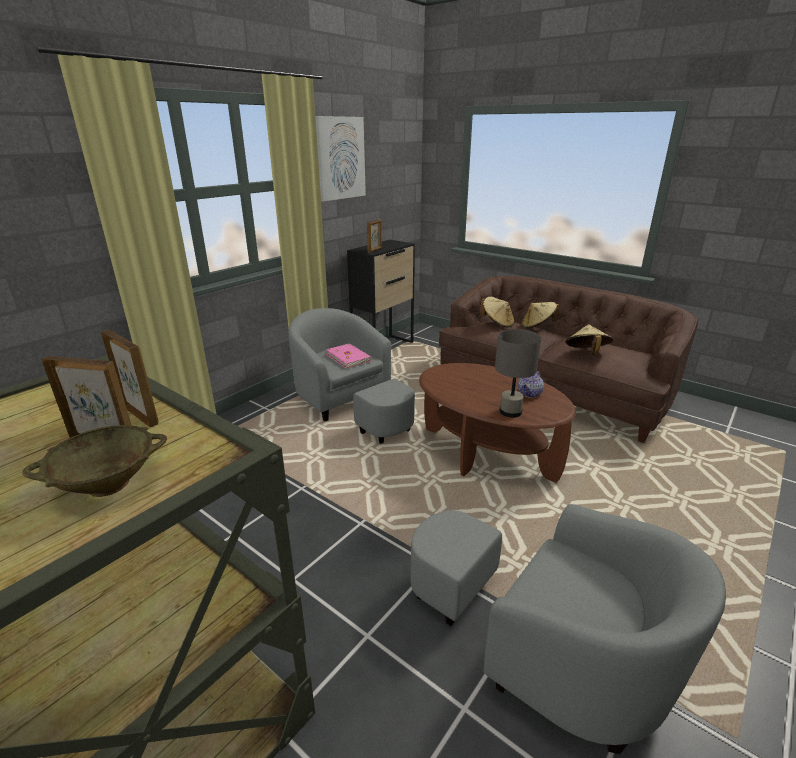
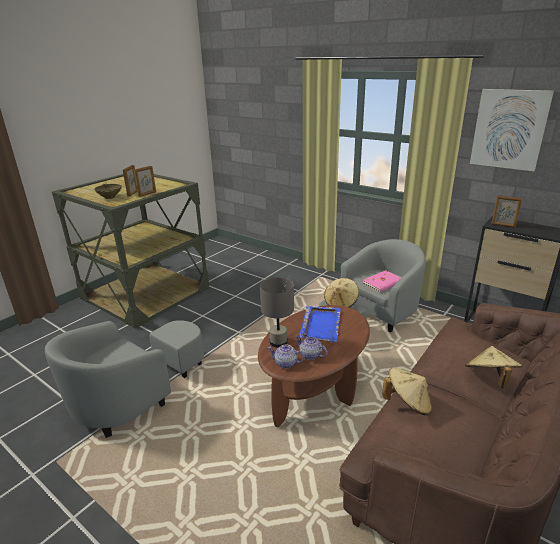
camera: 90 degrees right, 0 degrees up
beige hat [481,297,514,328] -> beige hat moved to [324,278,359,308]
none -> teapot [267,345,305,369]
none -> blue tray [299,305,341,342]

